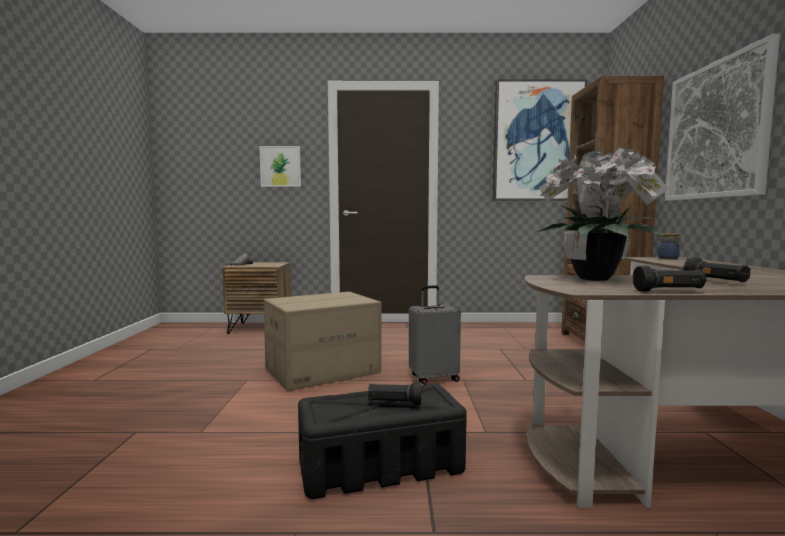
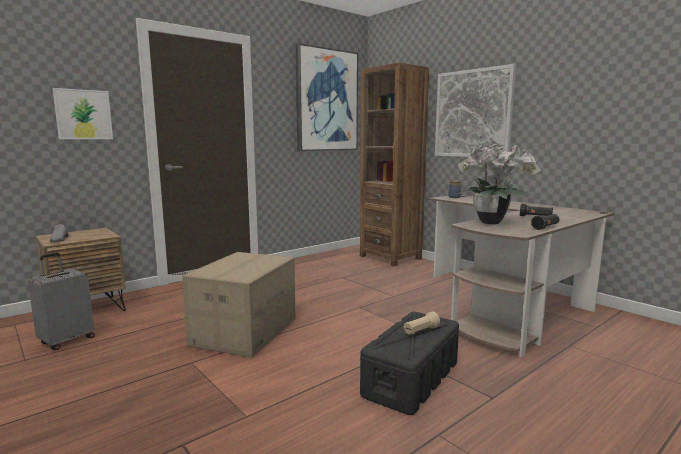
camera: 40 degrees left, 5 degrees up
black flashlight [368,382,421,405] -> beige flashlight [404,312,440,335]
grey suitcase [409,285,461,385] -> grey suitcase moved to [28,253,95,350]

